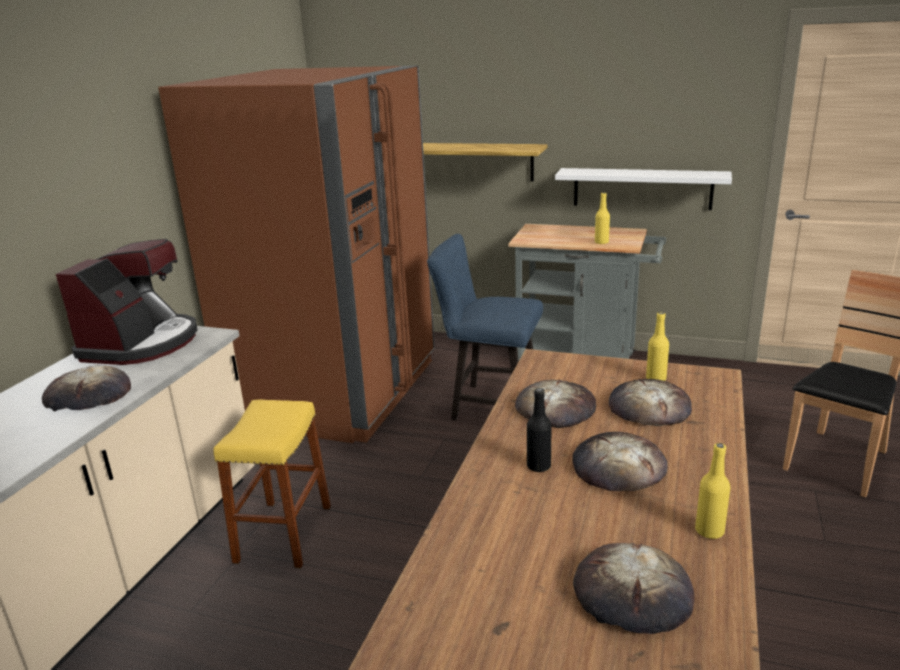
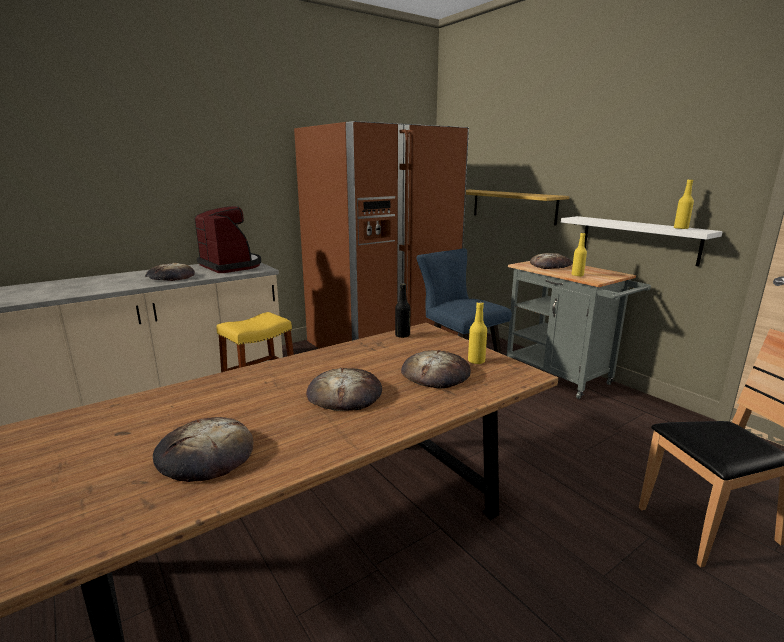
camera: 35 degrees right, 5 degrees down
coffee machine [56,239,197,365] -> coffee machine turned 90 degrees counterclockwise [195,206,261,273]
bread [515,379,596,428] -> bread moved to [530,253,573,269]
black bottle [527,388,552,472] -> black bottle moved to [395,283,410,338]
yellow bottle [695,443,731,539] -> yellow bottle moved to [674,180,694,229]

